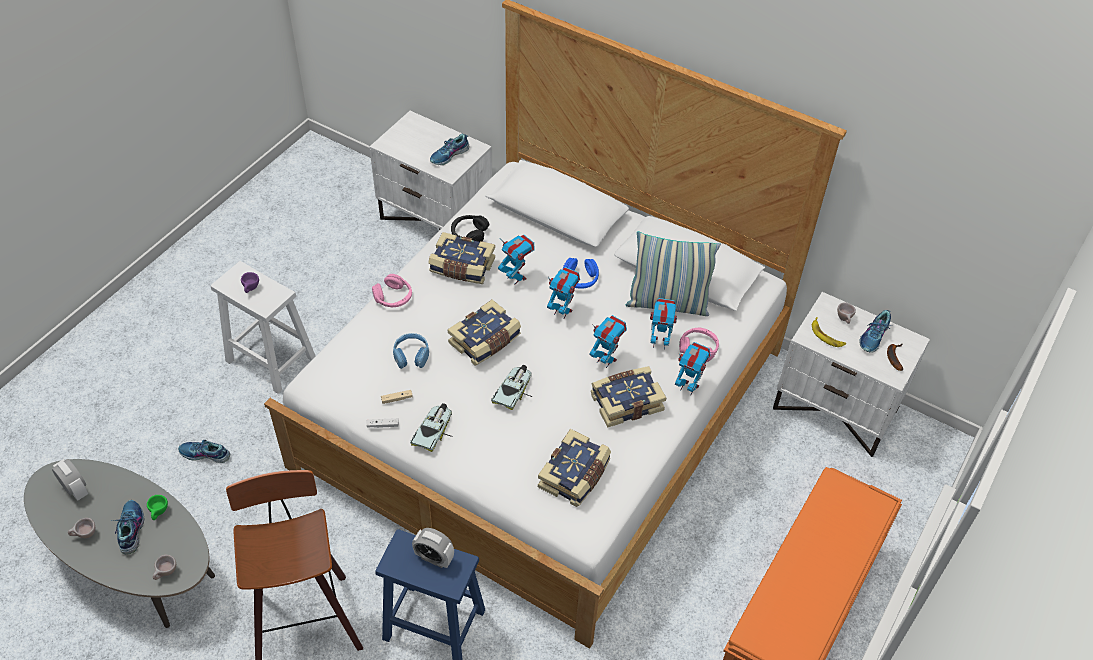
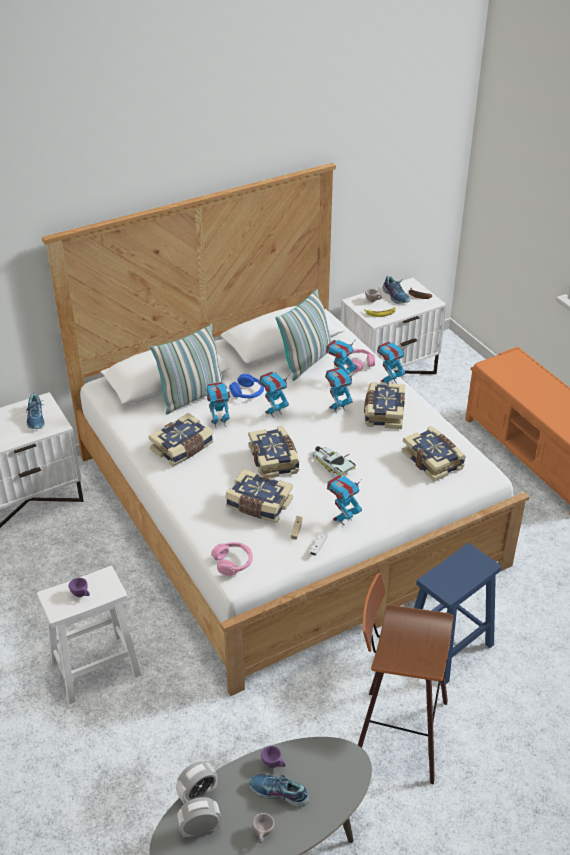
camera: 60 degrees left, 10 degrees down
green cup [147,495,168,520] -> purple cup [261,746,286,768]
beige cup [153,555,176,580] -> none
shoe [178,440,230,463] -> none
pink headphones [372,274,412,307] -> pink headphones moved to [211,542,253,576]
blue headphones [393,333,429,369] -> book [225,469,293,523]
toy car [410,403,453,452] -> toy robot [327,474,362,526]
alarm clock [412,528,454,568] -> alarm clock moved to [176,761,217,804]
black headphones [451,215,489,242] -> none
none -> pillow [150,324,227,414]

